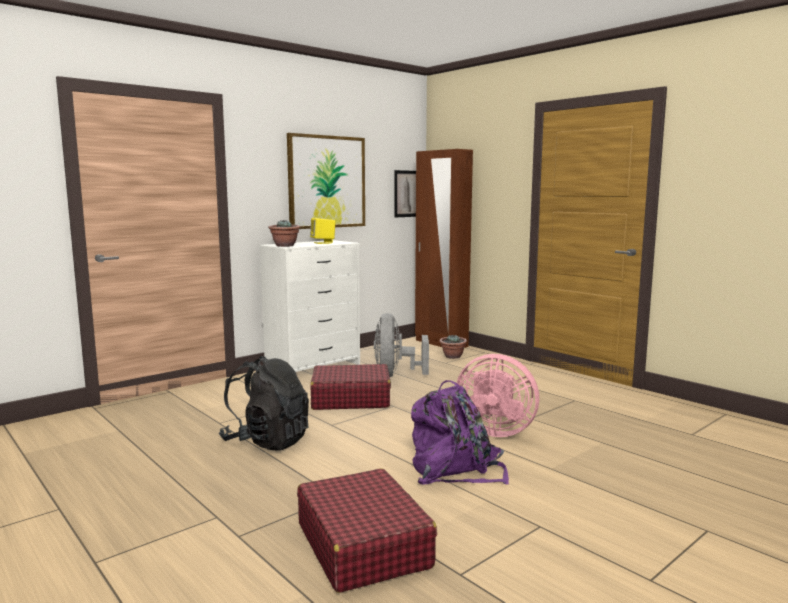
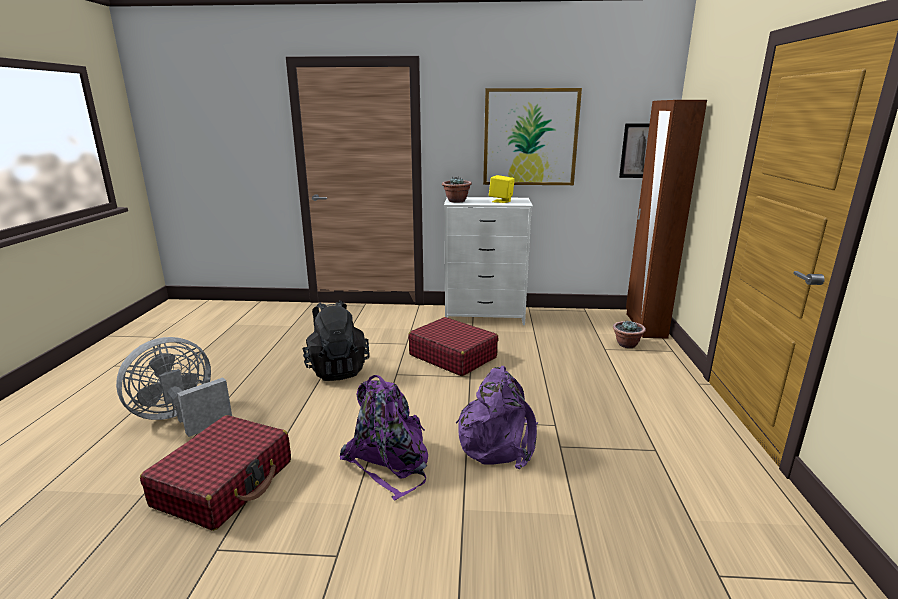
camera: 45 degrees right, 10 degrees up
grey fan [374,313,429,377] -> grey fan moved to [116,337,232,437]
pink fan [457,354,539,437] -> purple backpack [456,366,538,469]

